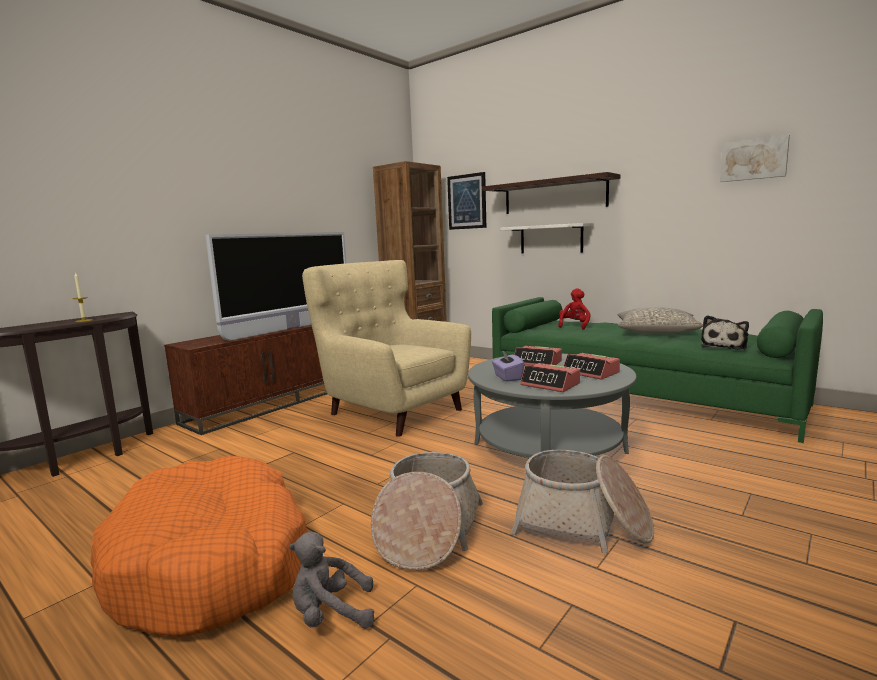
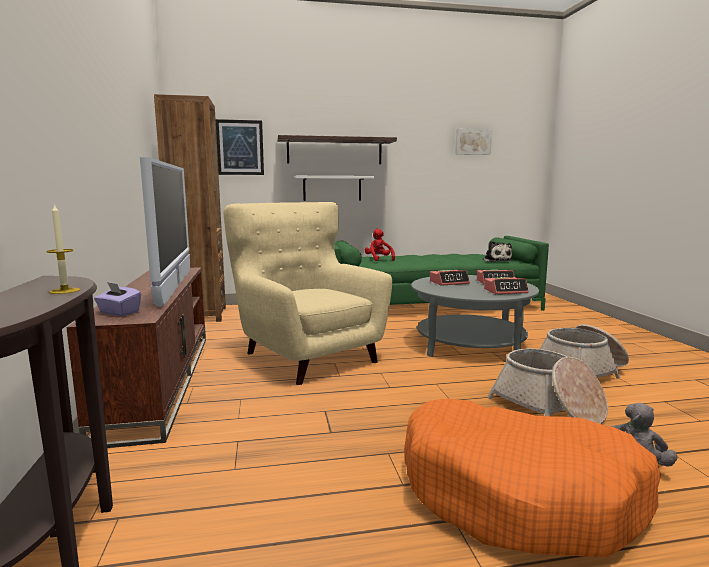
camera: 50 degrees left, 0 degrees up
beige armchair [302,260,471,437] -> beige armchair turned 60 degrees clockwise [224,202,392,385]
purple tissue box [492,350,524,382] -> purple tissue box moved to [94,282,141,316]
grey pillow [618,307,703,334] -> none

